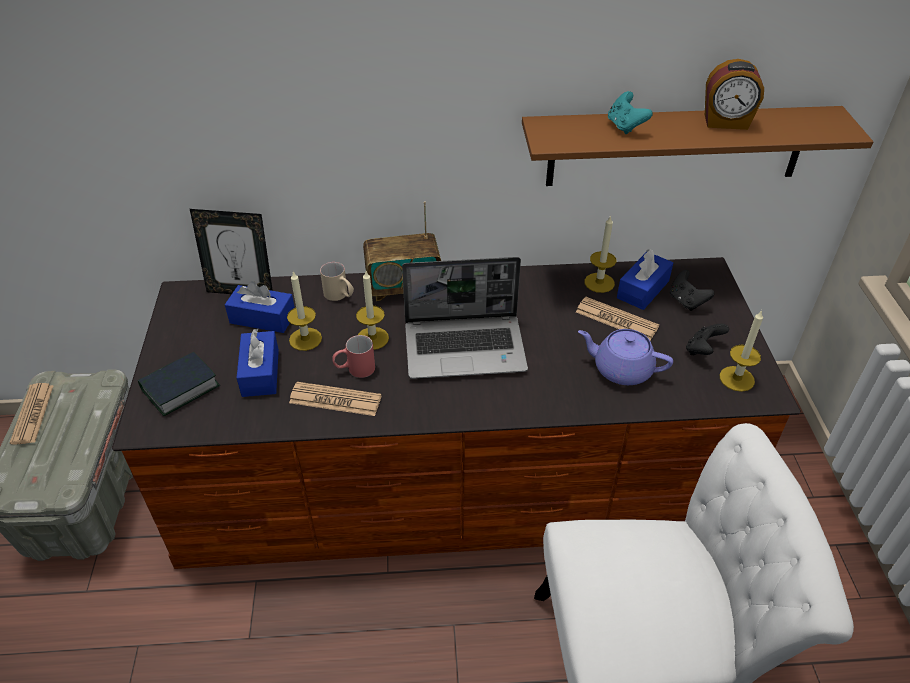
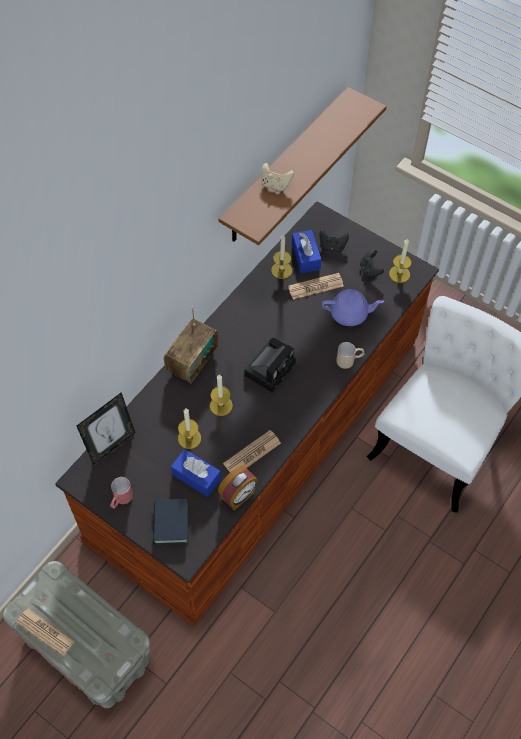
camera: 50 degrees left, 15 degrees up
blue tissue box [225,281,295,333] -> none
beige mug [320,262,354,301] -> beige mug moved to [336,342,364,369]
red mug [332,335,375,378] -> red mug moved to [110,477,133,509]
laptop [402,257,528,379] -> camera [244,338,296,392]
purple teapot [578,329,673,385] -> purple teapot turned 150 degrees counterclockwise [321,289,384,326]
turquoise game controller [608,91,653,134] -> beige game controller [261,163,294,191]
alarm clock [705,59,764,130] -> alarm clock moved to [218,466,258,511]

